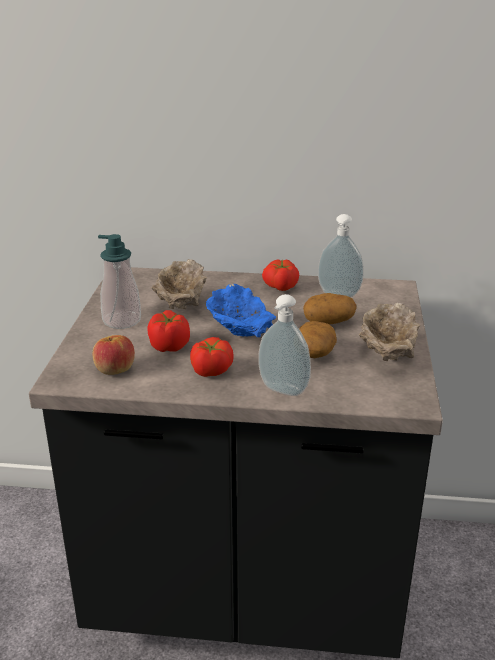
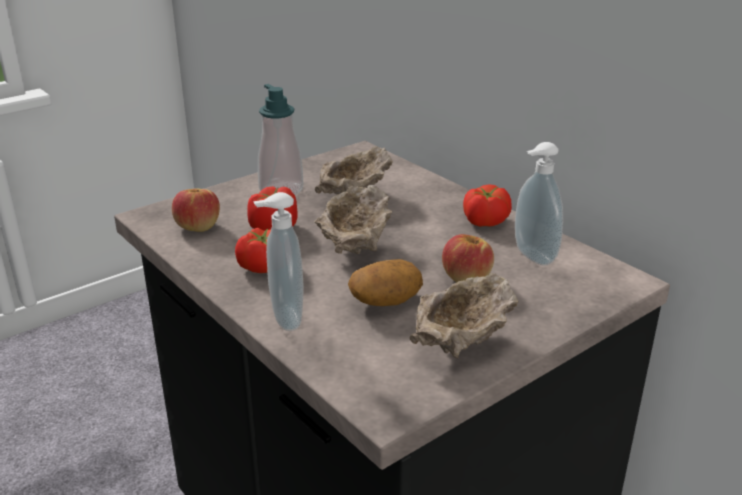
camera: 45 degrees right, 0 degrees up
blue bowl [206,284,276,337] -> beige bowl [314,185,392,254]
potato [303,293,356,325] -> apple [442,234,494,283]

